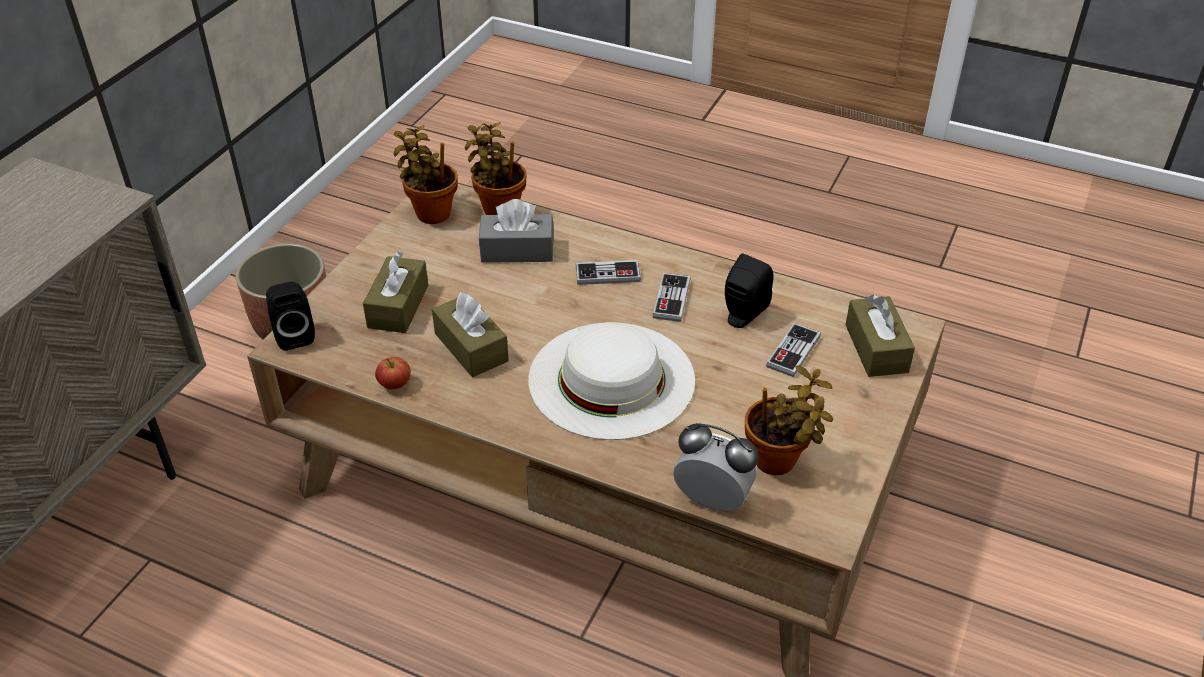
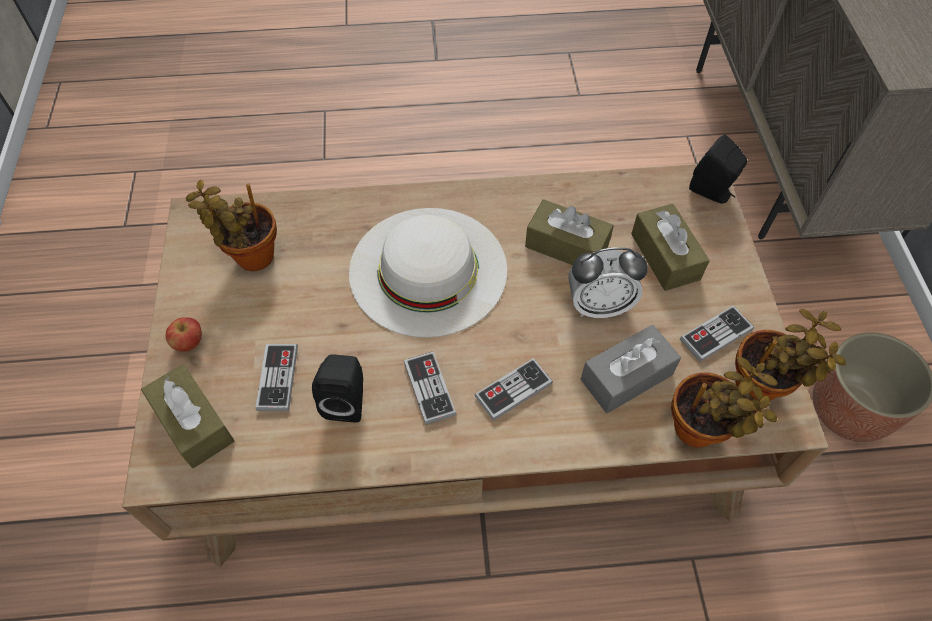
camera: 150 degrees right, 15 degrees up
apple [375,357,411,389] -> apple moved to [166,317,202,352]
alarm clock [673,423,759,511] -> alarm clock moved to [568,247,648,318]
none -> game controller [680,305,754,362]

